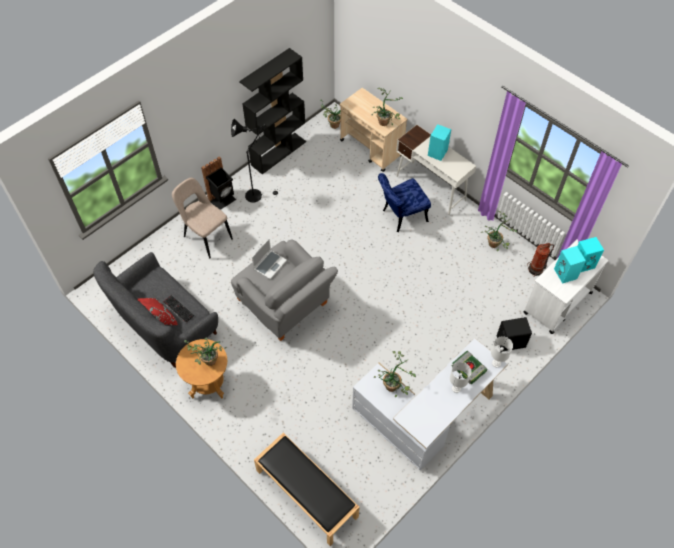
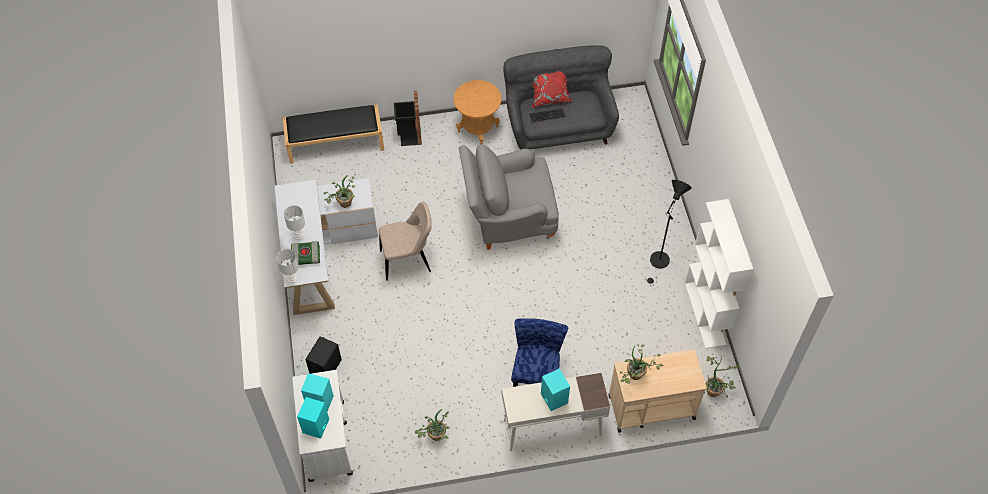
camera: 125 degrees right, 0 degrees up
beige chair [172,178,233,258] -> beige chair moved to [379,202,432,281]
potted plant [184,338,226,366] -> none
black trash can [201,157,236,210] -> black trash can moved to [394,91,422,146]
black bookcase [239,48,306,174] -> white bookcase [685,199,753,349]
laptop [252,239,287,279] -> none
fire extinguisher [527,243,554,277] -> none

